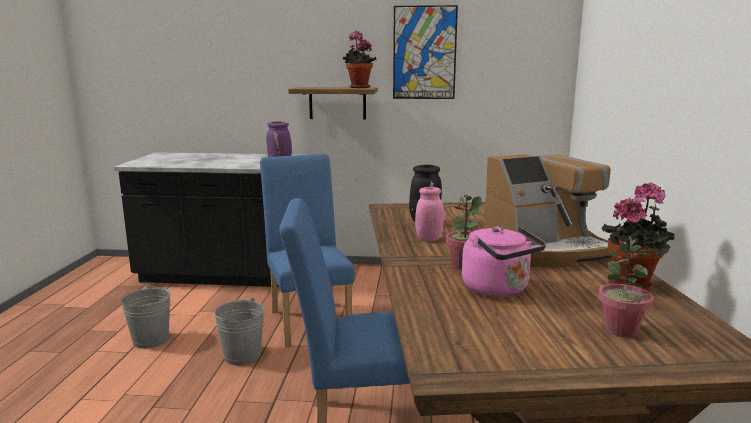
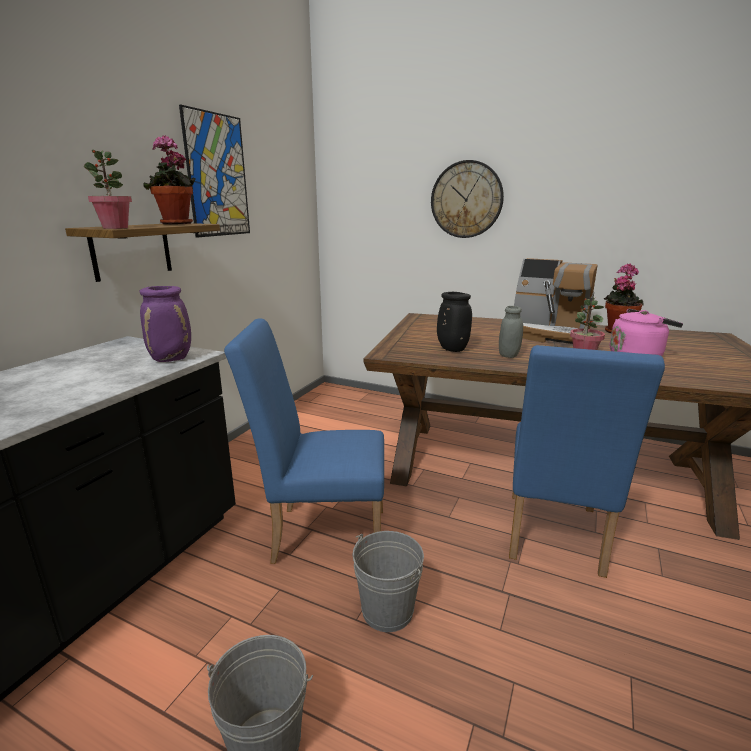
camera: 70 degrees left, 5 degrees up
pink jar [415,187,444,241] -> grey jar [499,306,523,358]
coffee machine [484,154,612,268] -> coffee machine turned 120 degrees clockwise [514,258,598,344]
potted plant [598,236,654,337] -> potted plant moved to [84,150,132,229]
none -> wall clock [431,160,504,238]

